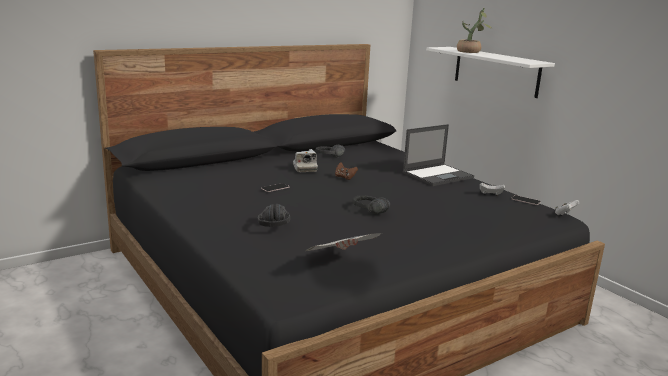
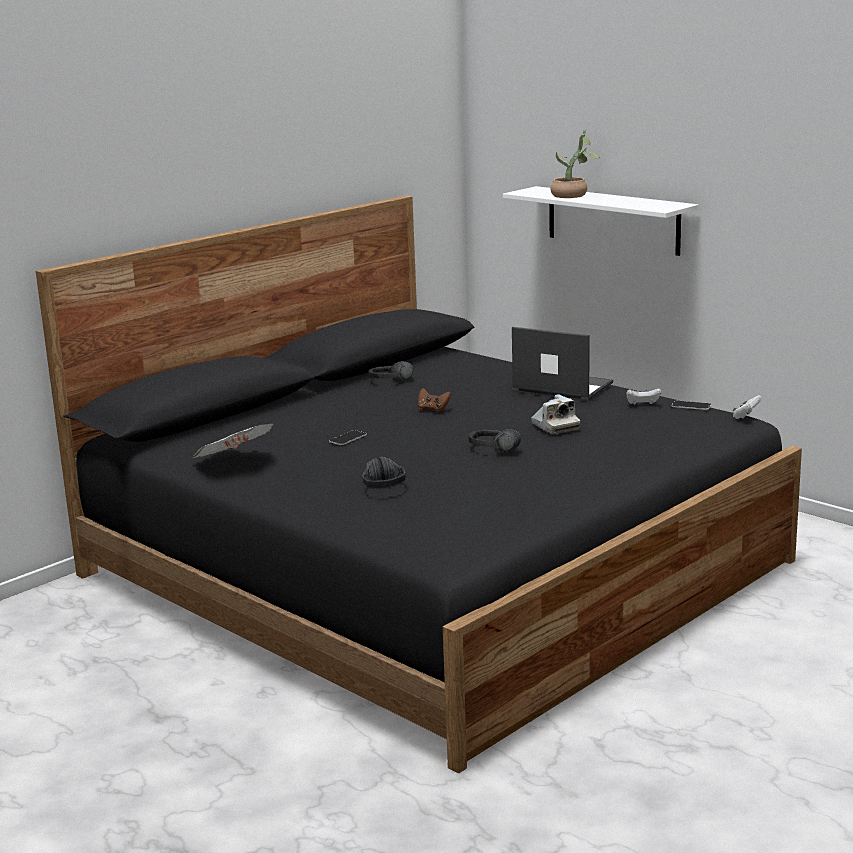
camera: 10 degrees left, 0 degrees up
camera [293,149,318,172] -> camera moved to [531,394,580,435]
newspaper [307,233,382,251] -> newspaper moved to [193,424,273,458]
laptop [403,124,474,186] -> laptop turned 105 degrees counterclockwise [512,327,613,402]

